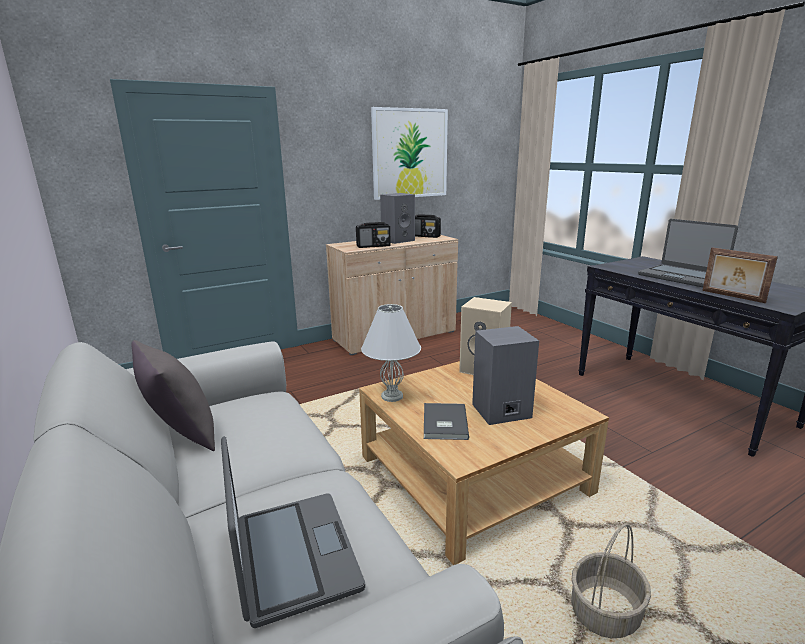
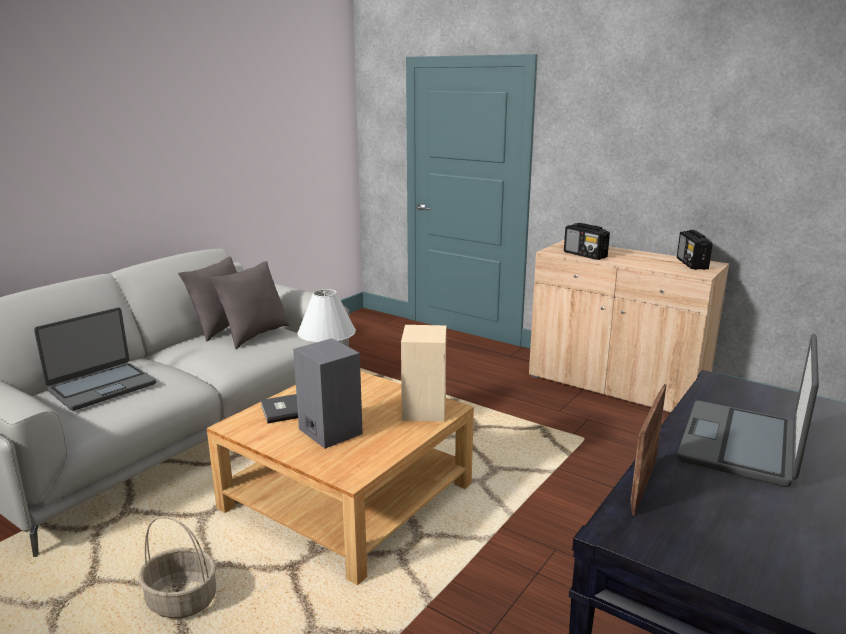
camera: 65 degrees right, 0 degrees up
picture [371,107,448,200] -> none
grey speaker [380,193,415,244] -> none
none -> grey pillow [209,261,289,349]

